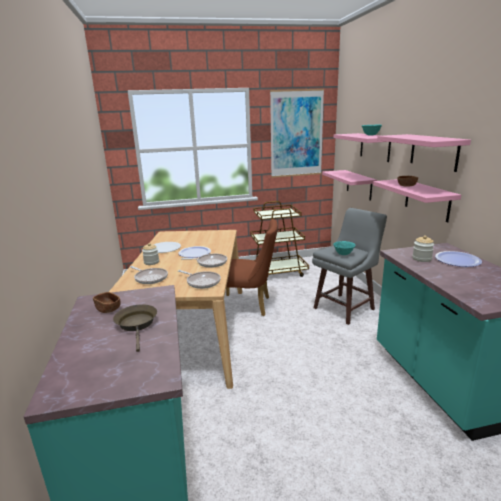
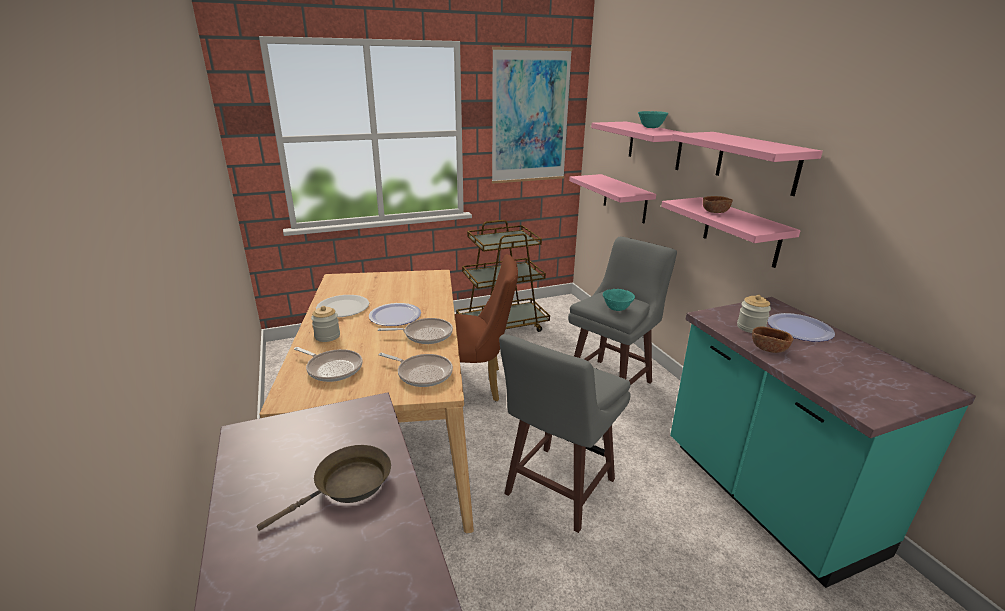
camera: 10 degrees left, 5 degrees up
brown bowl [93,292,121,313] -> brown bowl moved to [752,327,793,353]
brown frying pan [113,304,157,352] -> brown frying pan turned 75 degrees clockwise [257,445,391,531]
none -> grey stool [499,334,631,533]

